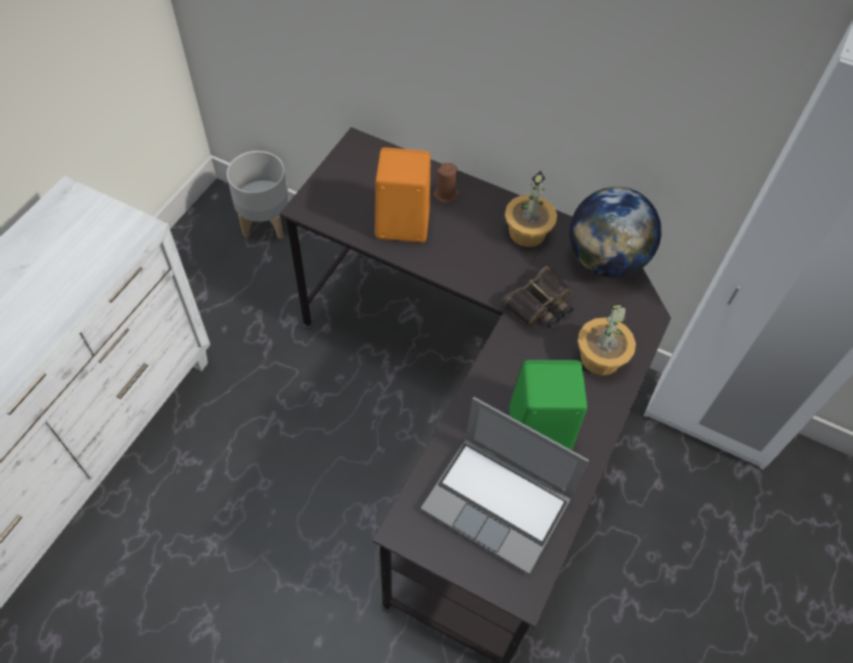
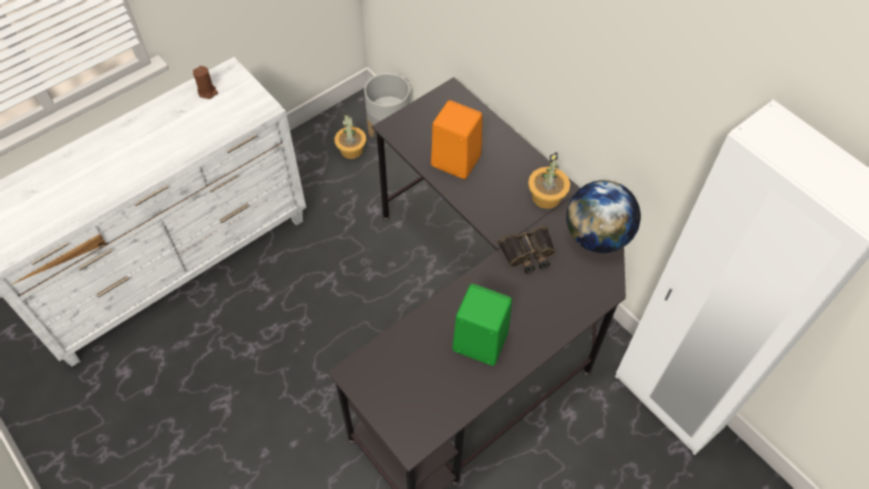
camera: 25 degrees right, 0 degrees up
laptop [421,397,589,575] -> none
brown candle [433,163,459,203] -> brown candle moved to [193,66,218,99]
potted plant [577,304,636,375] -> potted plant moved to [334,115,366,159]

